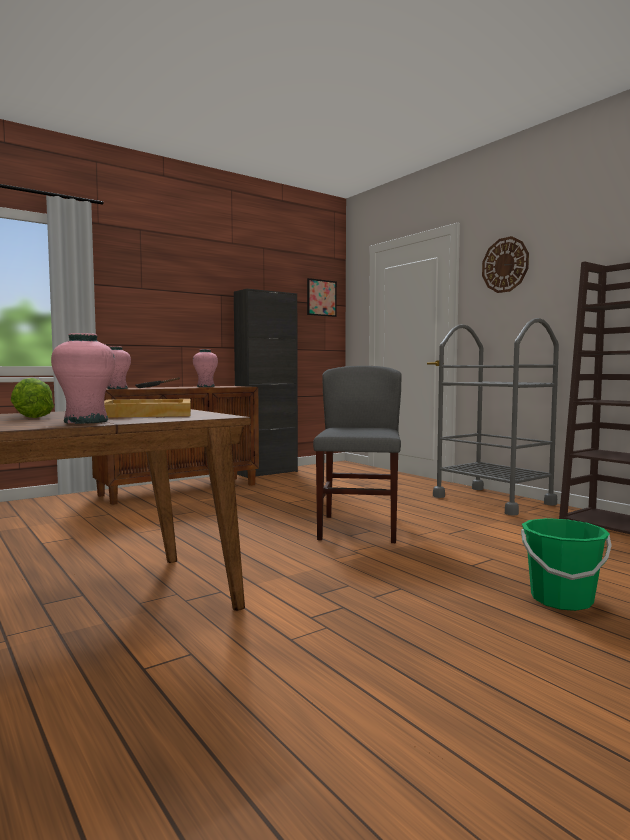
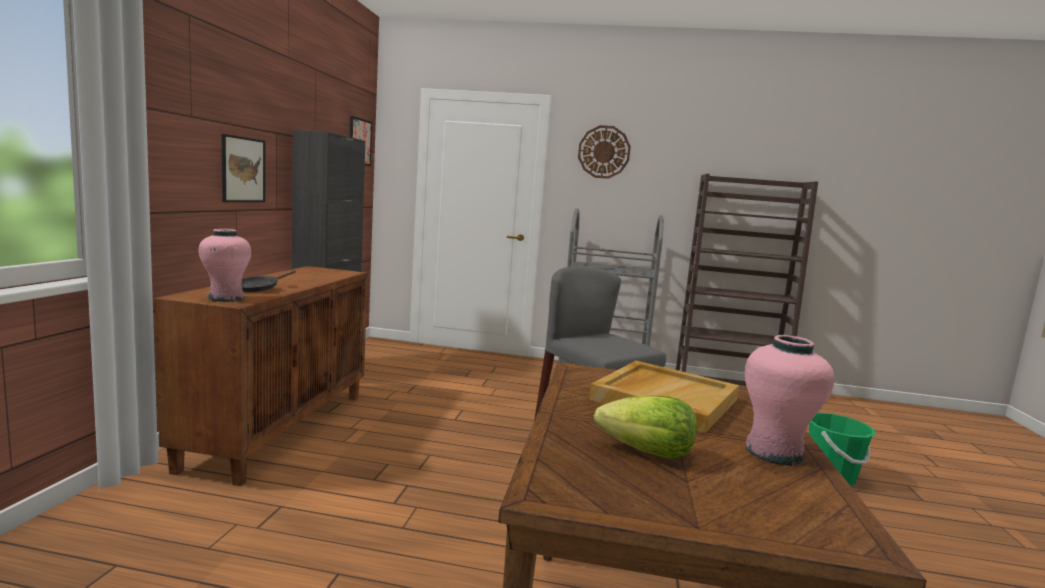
camera: 45 degrees left, 5 degrees up
pink vase [193,349,218,387] -> none
none -> picture [222,134,265,202]

